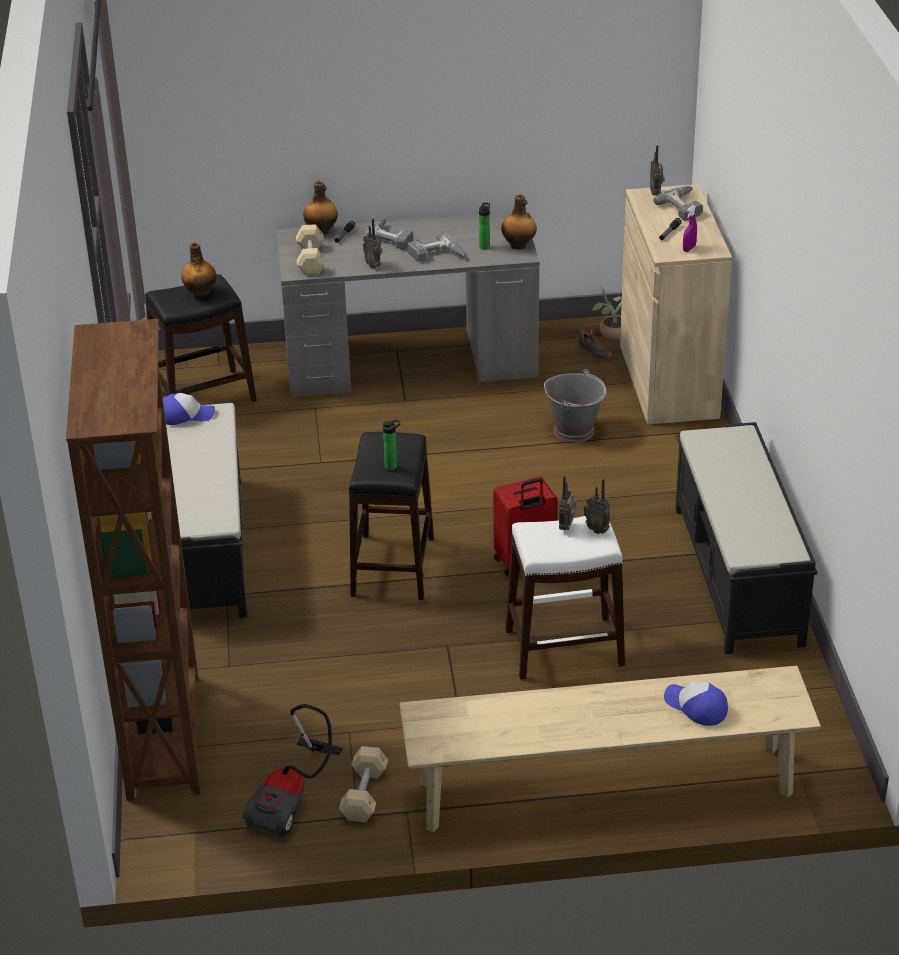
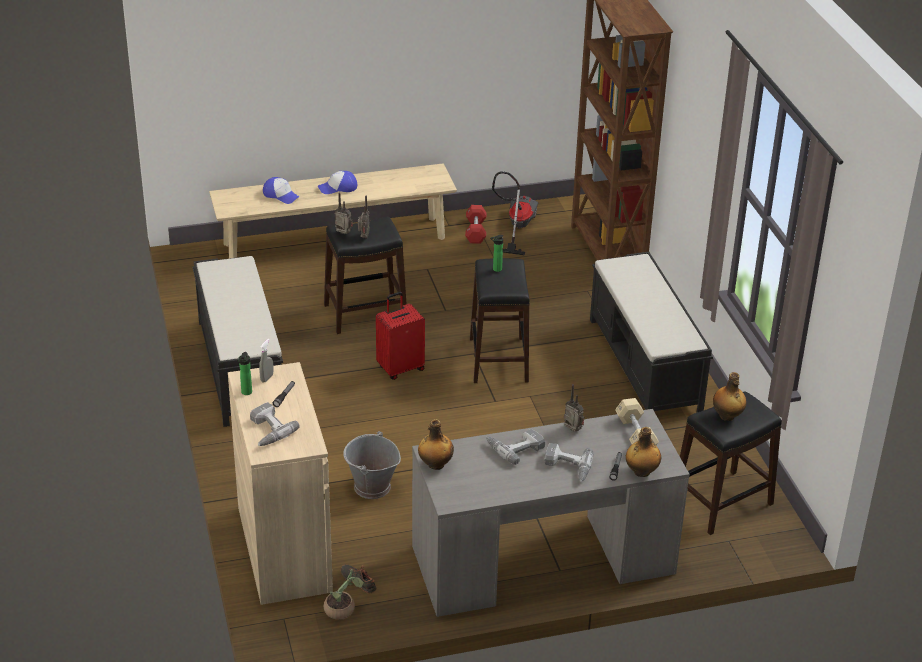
camera: 170 degrees right, 0 degrees up
cap [163,393,215,425] -> cap moved to [318,171,357,194]
beige dumbbell [339,746,388,822] -> red dumbbell [465,205,487,244]
bottle [479,202,490,250] -> bottle moved to [239,352,252,395]
white stool [506,516,625,679] -> black stool [324,217,407,334]
radio [650,145,665,195] -> none
purple spray bottle [683,205,697,252] -> grey spray bottle [259,339,273,383]

